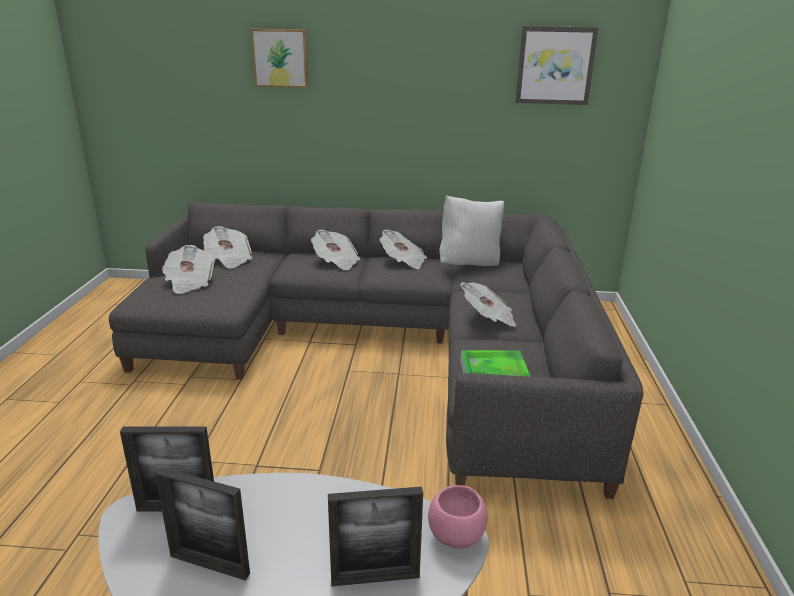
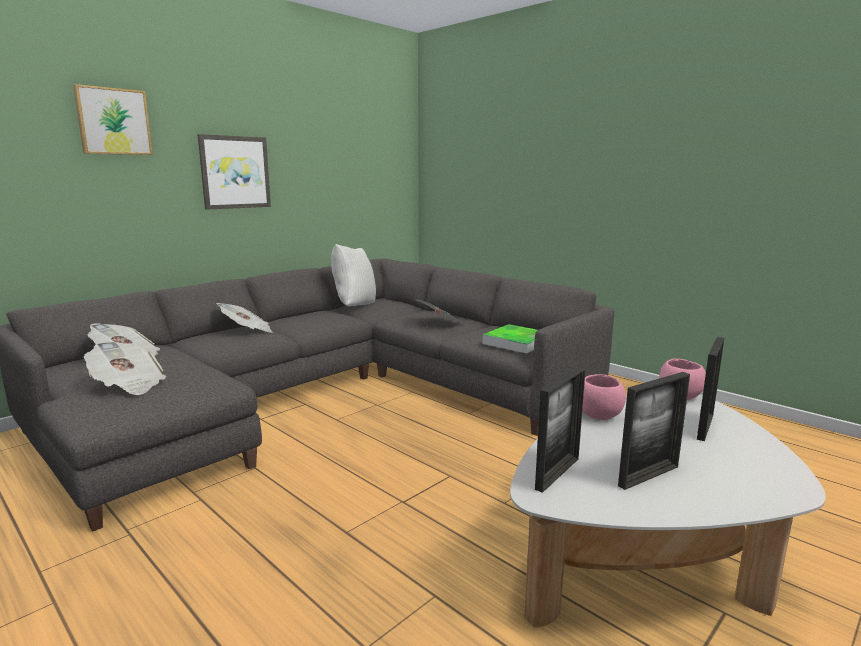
camera: 50 degrees left, 10 degrees down
newspaper [380,230,427,269] -> none
picture [515,26,598,105] -> picture moved to [197,134,271,210]
none -> pink bowl [582,374,626,420]

